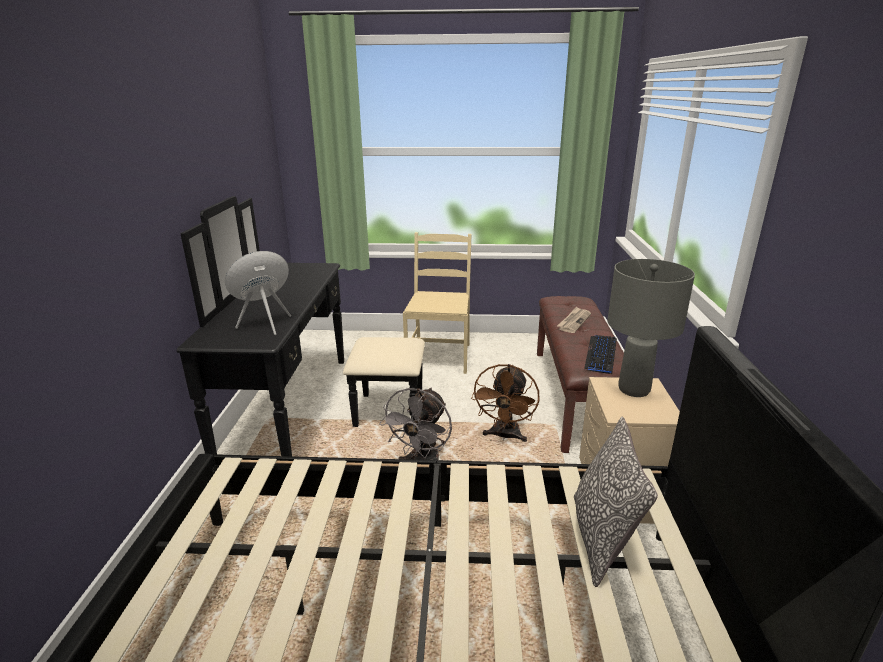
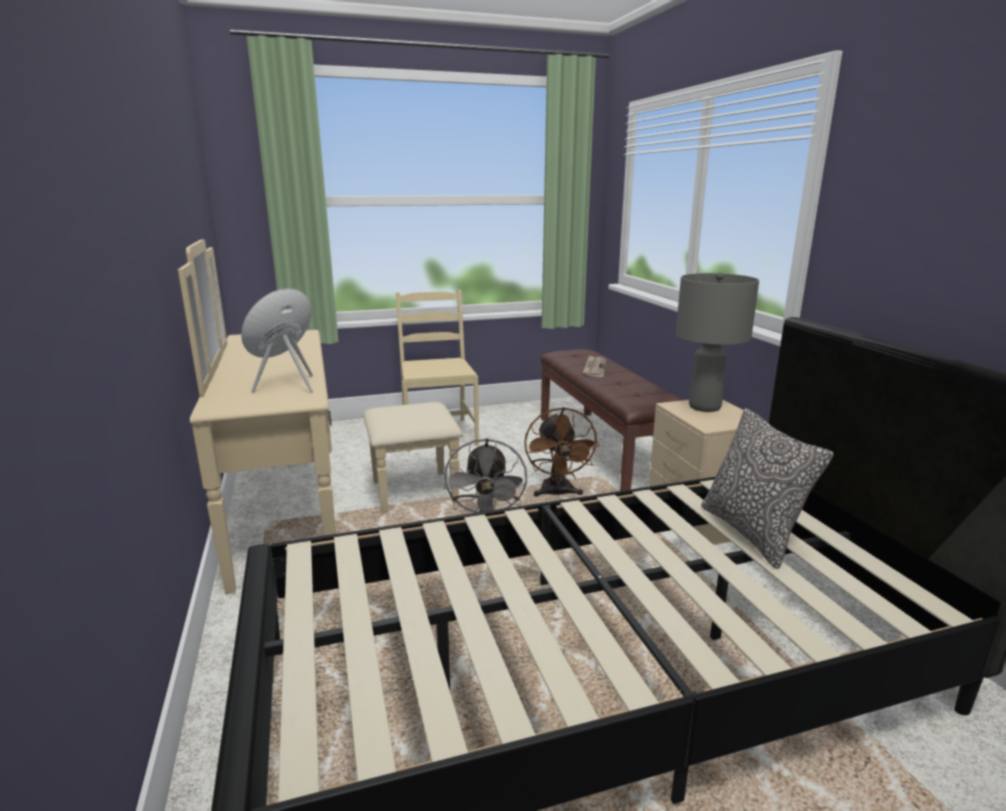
camera: 20 degrees left, 5 degrees down
black dresser [177,196,425,456] -> beige dresser [178,239,462,594]
keyboard [584,335,617,374] -> none

